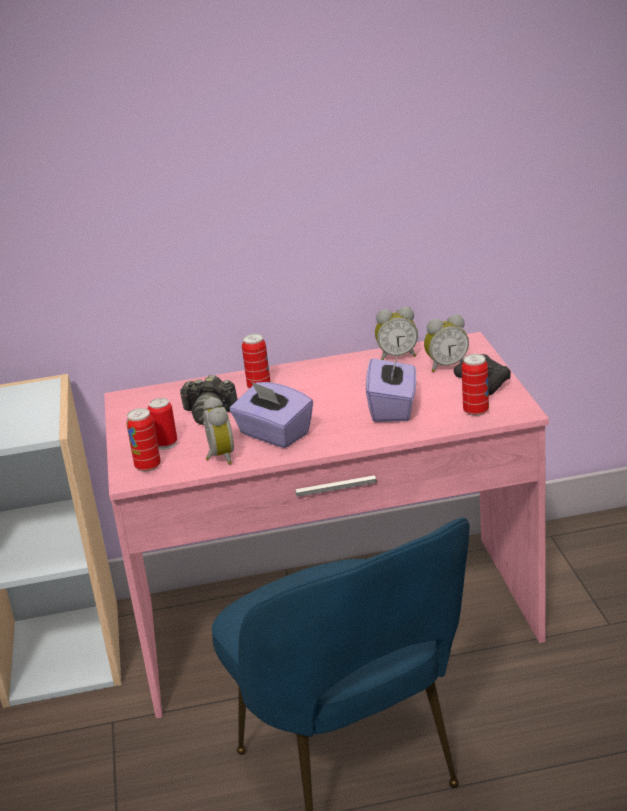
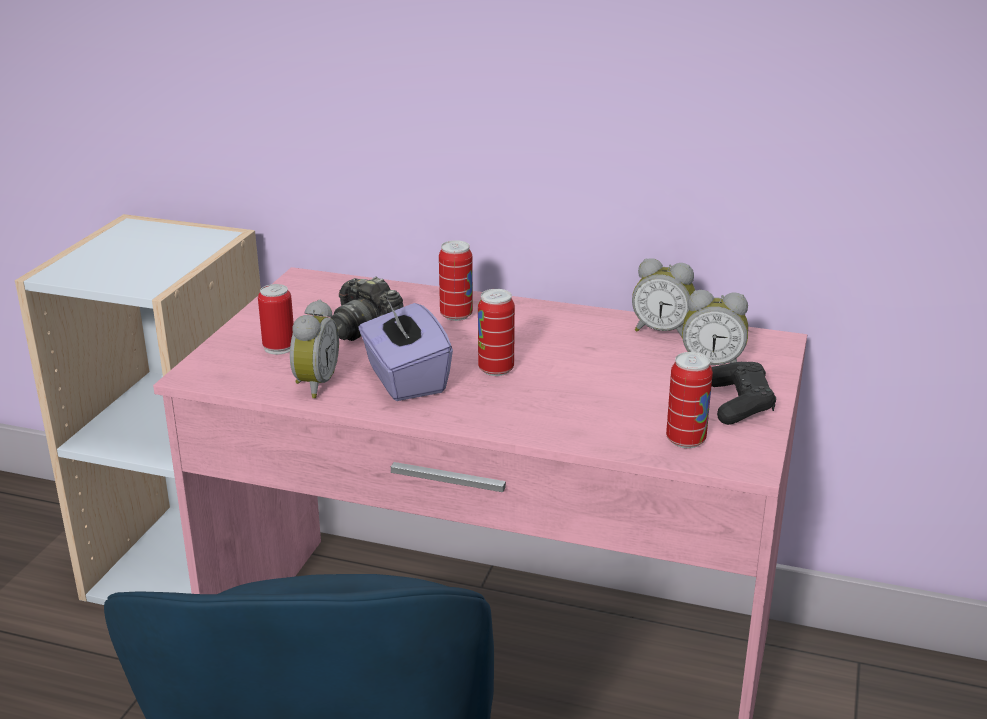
camera: 25 degrees right, 0 degrees up
can [126,408,161,472] -> can moved to [478,289,515,376]
purple tissue box [366,350,416,422] -> none

